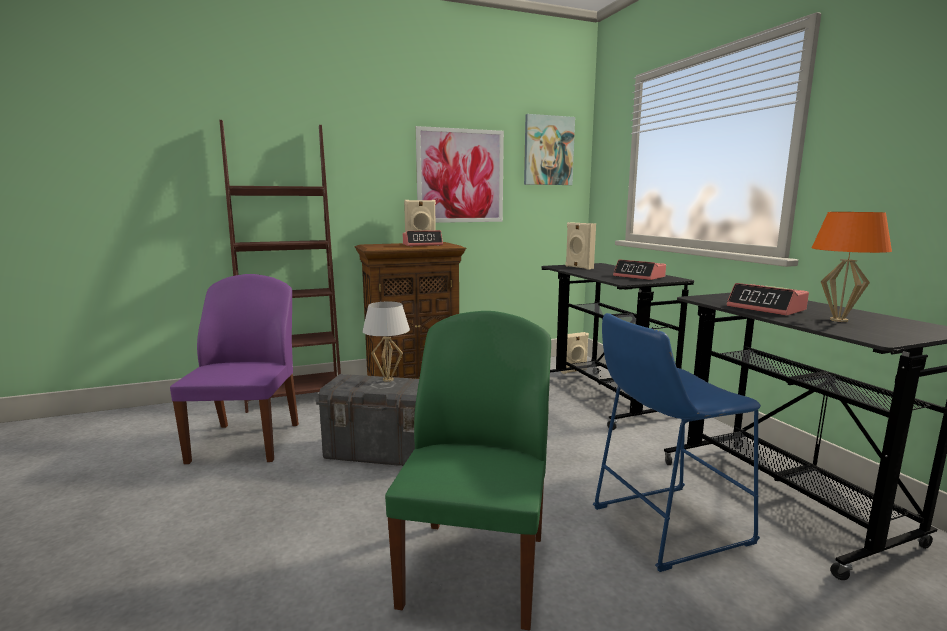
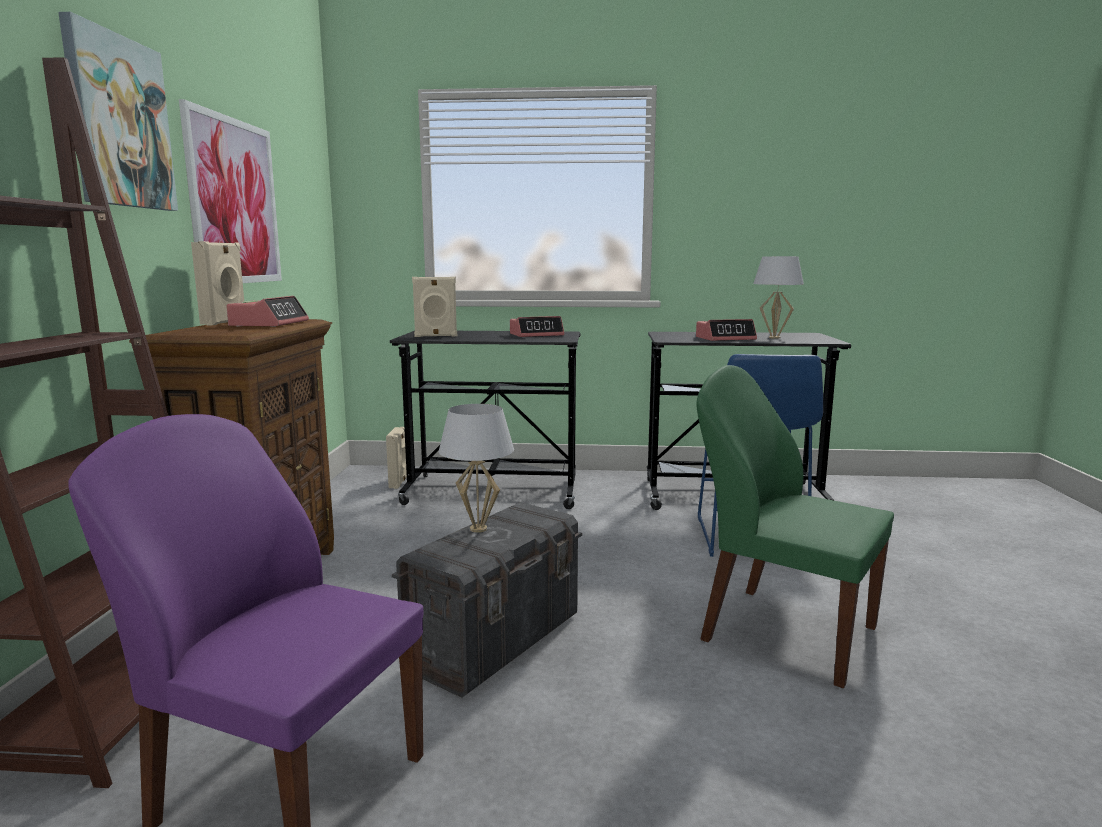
camera: 65 degrees left, 0 degrees up
picture [524,114,575,185] -> picture moved to [58,12,178,211]
orange table lamp [812,212,892,322] -> white table lamp [753,256,804,339]

